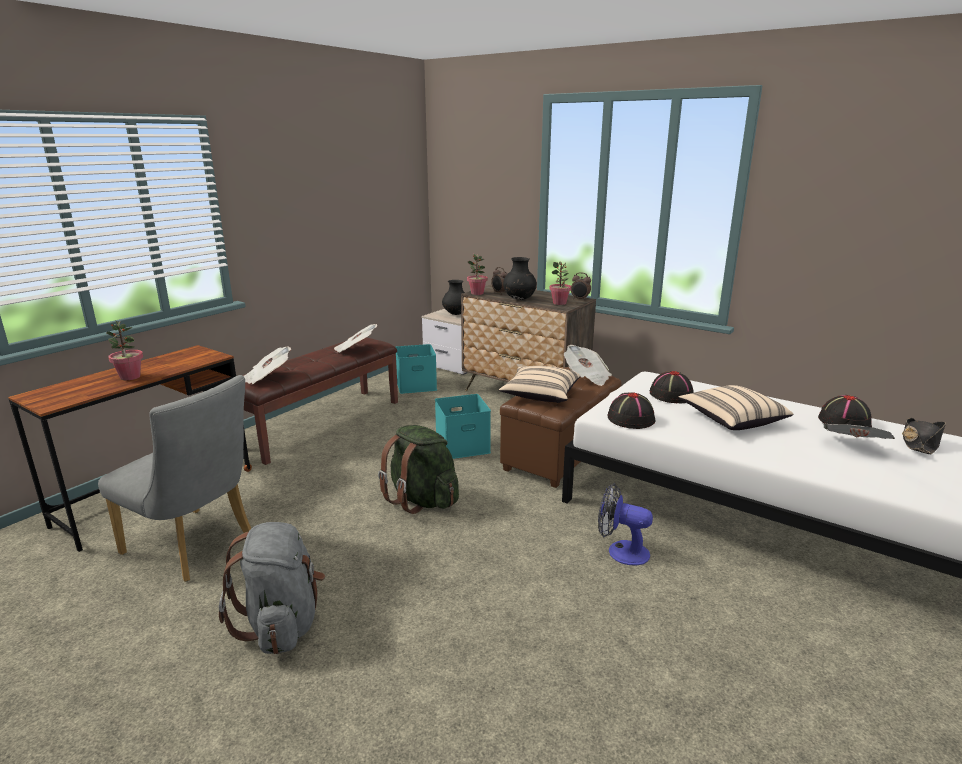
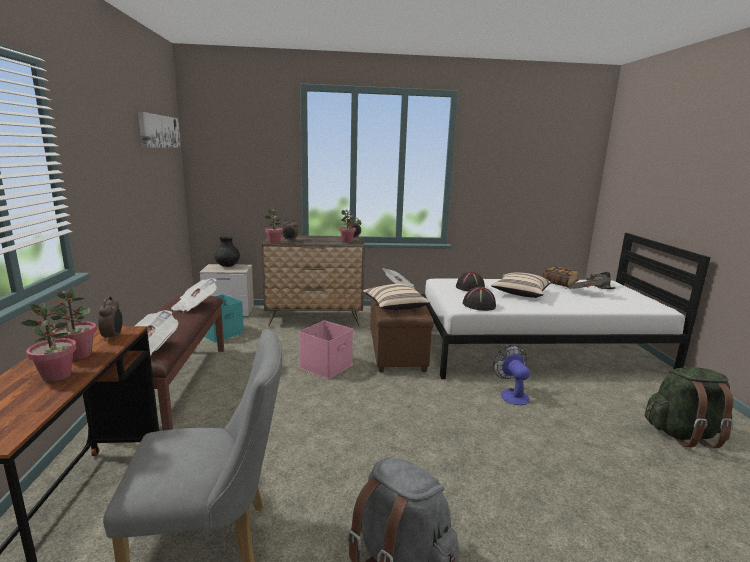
camera: 40 degrees left, 5 degrees down
green backpack [378,425,459,514] -> green backpack moved to [645,367,733,448]
turquoise storage box [435,394,491,459] -> pink storage box [299,320,353,379]
black vase [503,257,537,300] -> none
fan [598,484,653,566] -> fan turned 90 degrees clockwise [493,345,530,405]
black hat [818,395,872,427] -> book [543,266,579,287]
none -> potted plant [50,286,97,360]
none -> alarm clock [98,296,122,341]
none -> picture [138,112,181,148]

